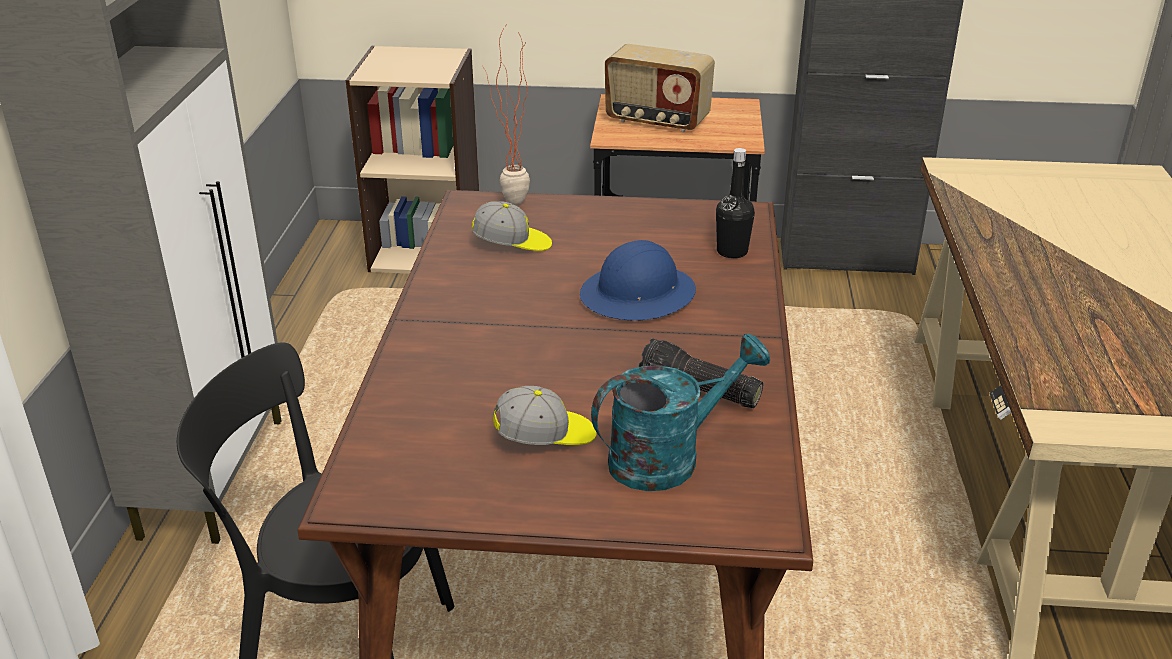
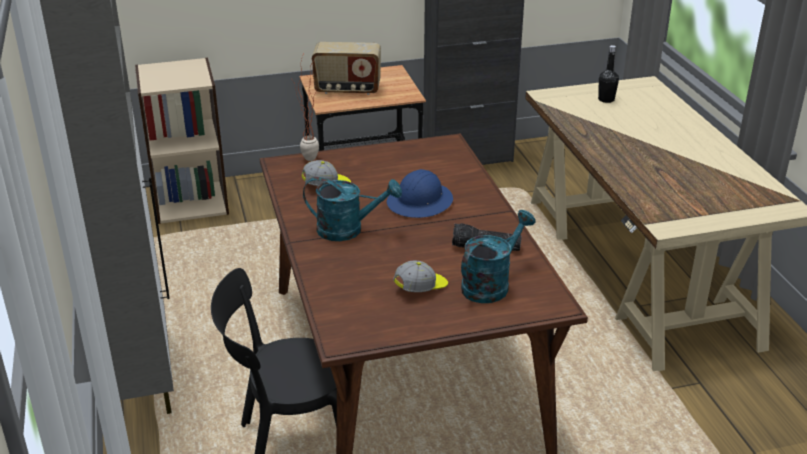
camera: 20 degrees left, 0 degrees up
black bottle [716,148,755,258] -> black bottle moved to [598,45,619,103]
none -> turquoise watering can [303,177,402,241]

